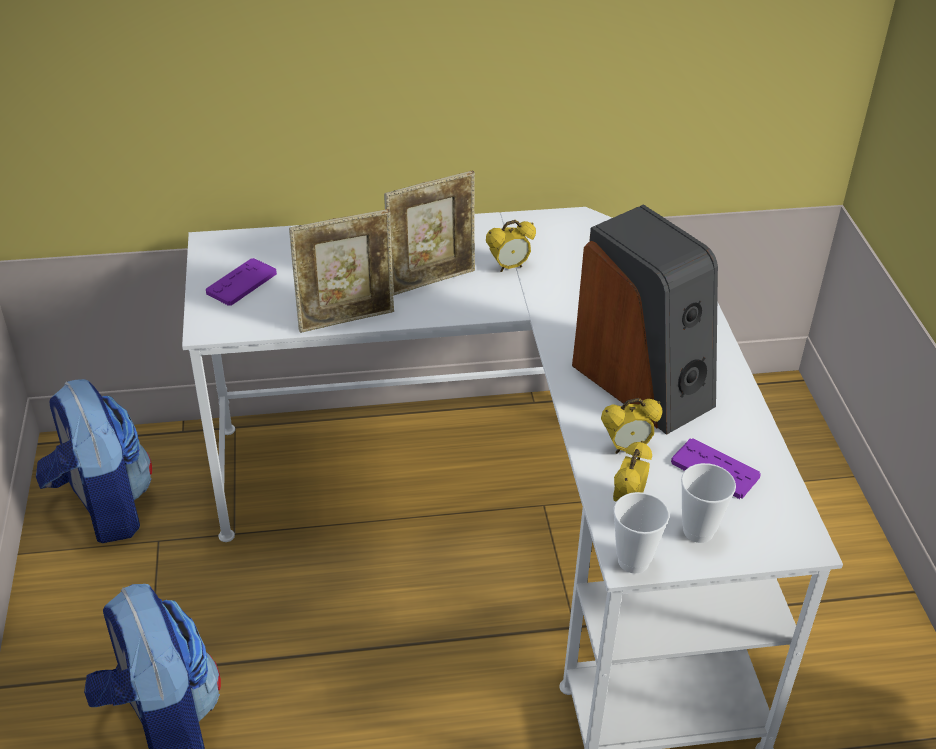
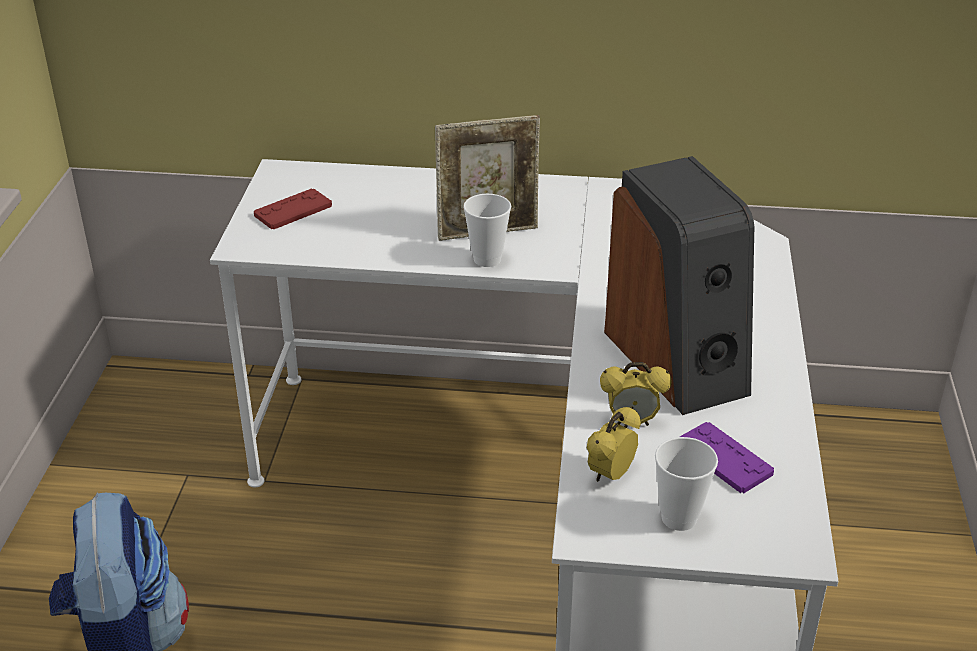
camera: 15 degrees right, 5 degrees down
backpack [36,379,152,543] -> none
purple game controller [206,258,277,306] -> red game controller [254,188,332,229]
picture frame [289,209,394,333] -> none
alarm clock [486,220,536,272] -> none
cup [613,492,669,574] -> cup moved to [463,194,511,267]

